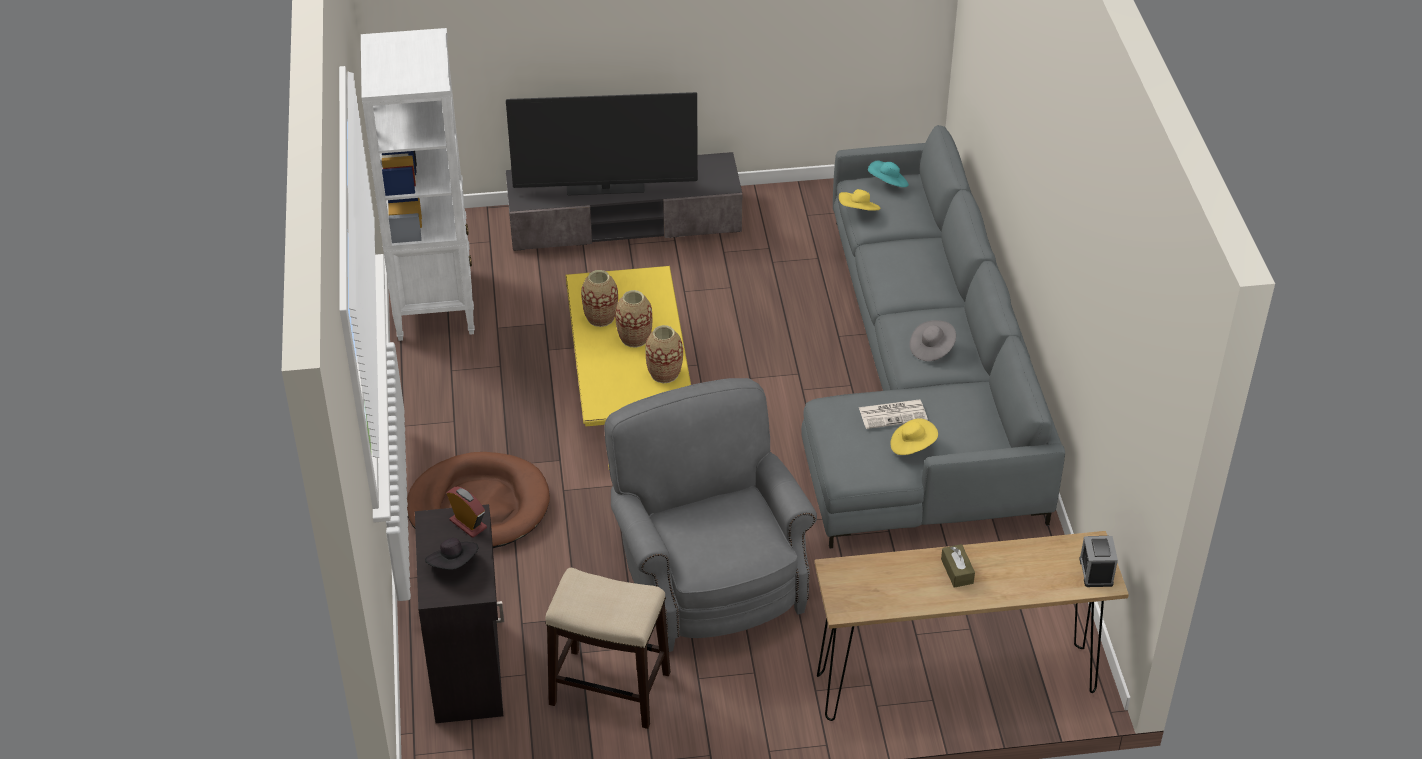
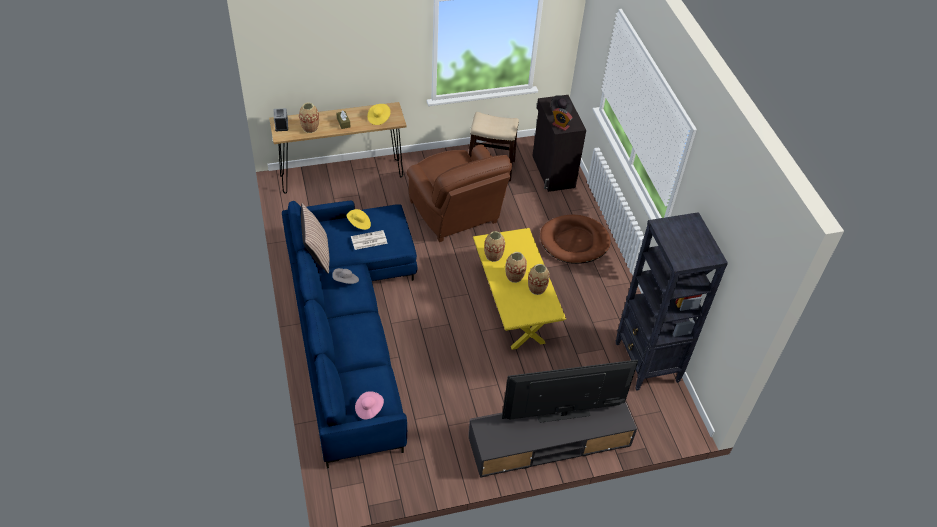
camera: 170 degrees right, 5 degrees up
white bookcase [361,28,475,341] -> black bookcase [616,212,728,391]
grey armchair [604,378,817,652] -> brown armchair [407,144,512,242]
grey sofa [801,125,1065,548] -> blue sofa [282,200,418,468]
yellow hat [839,189,880,211] -> yellow hat moved to [367,104,391,125]
turquoise hat [868,160,909,187] -> pink hat [355,391,384,420]
none -> vase [299,102,319,133]
none -> pillow [301,203,329,274]

